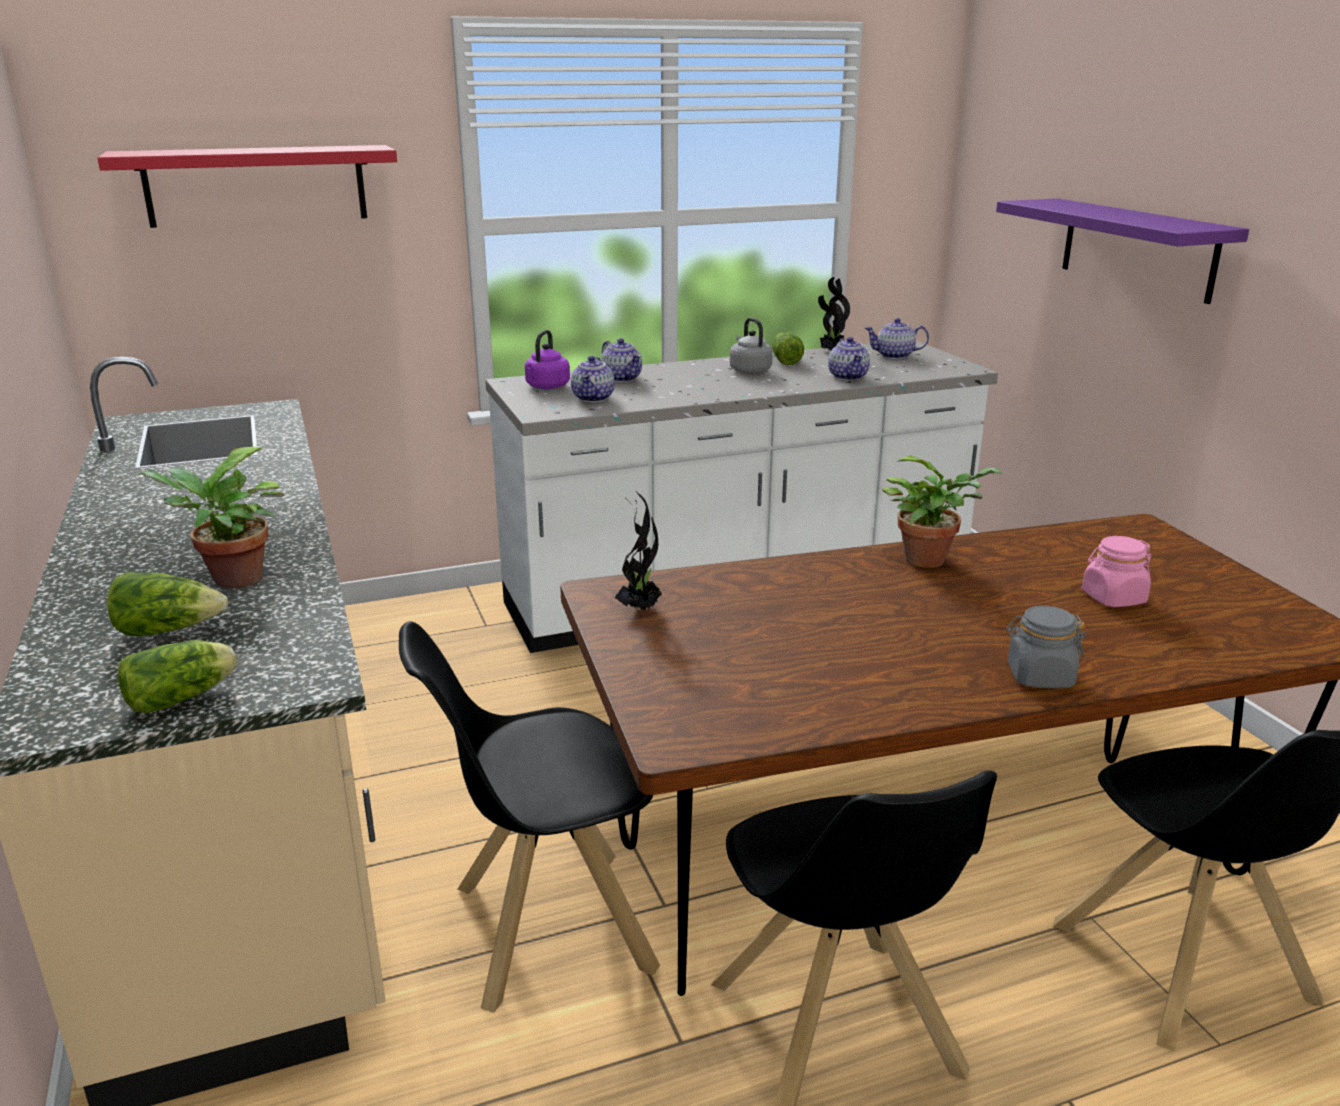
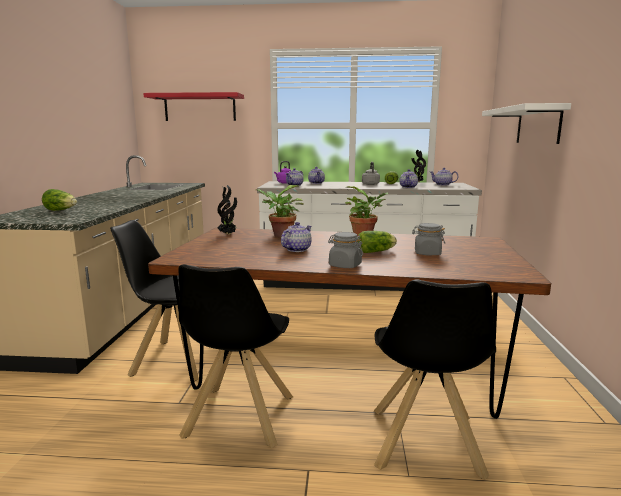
camera: 25 degrees right, 10 degrees down
lettuce [117,640,237,713] -> lettuce moved to [358,231,397,253]
potted plant [138,447,284,589] -> potted plant moved to [256,185,304,237]
purple shelf [996,198,1249,304] -> white shelf [482,103,571,144]
pink jar [1082,536,1152,607] -> grey jar [412,223,445,256]
none -> teapot [281,222,312,252]

